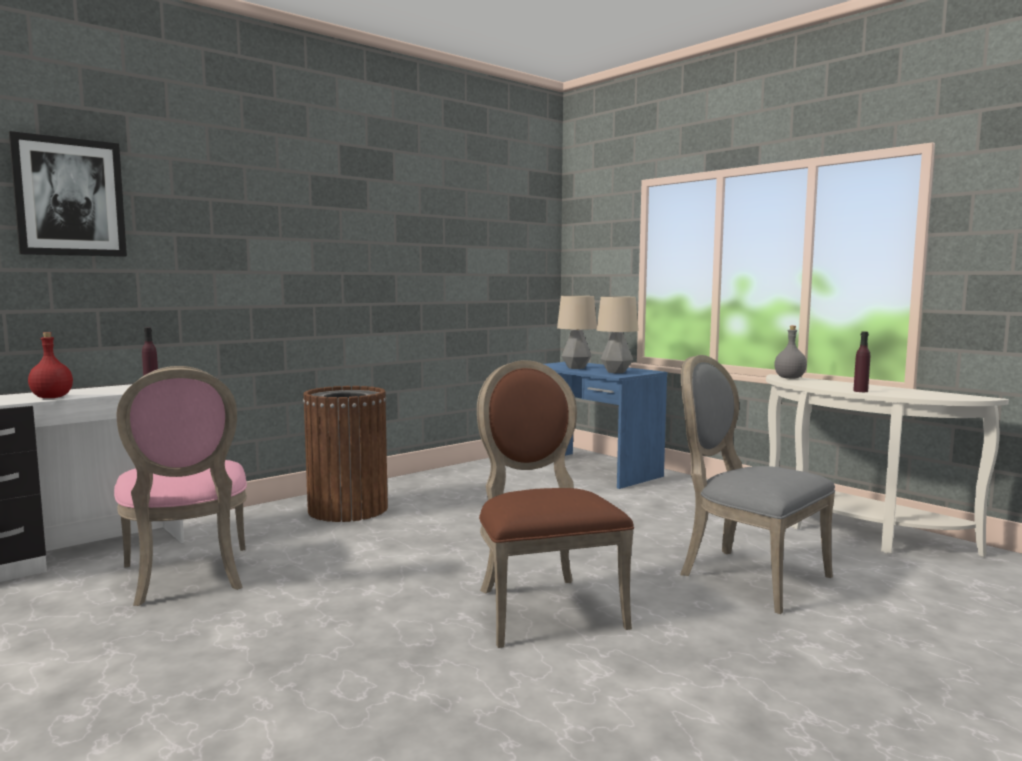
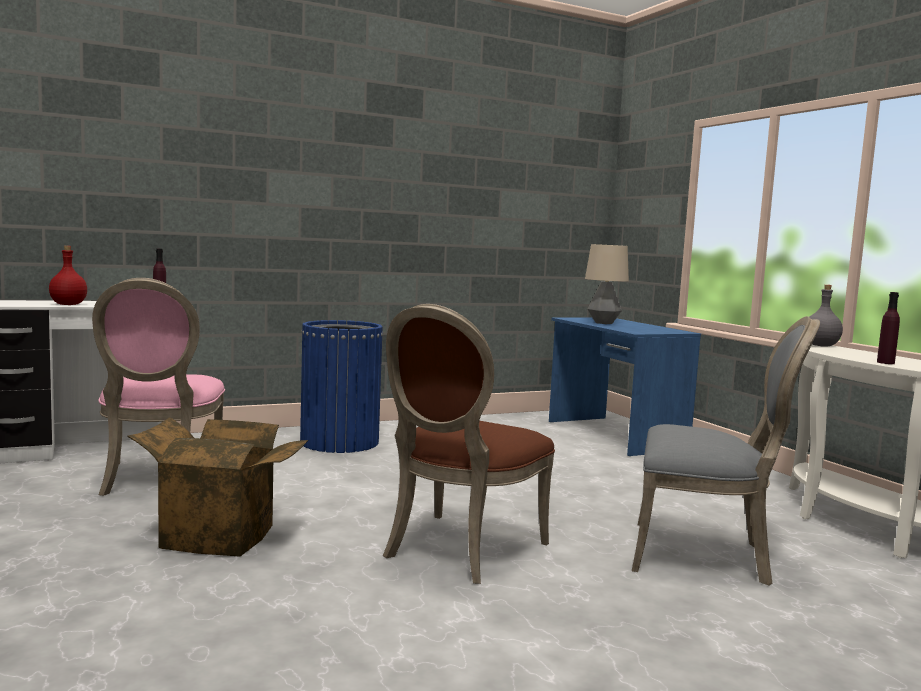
camera: 15 degrees right, 0 degrees up
picture [9,131,127,257] -> none
brown trash can [303,386,388,522] -> blue trash can [300,320,383,453]
brown chair [477,360,634,648] -> brown chair turned 150 degrees counterclockwise [383,304,555,584]
table lamp [597,296,639,373] -> none
grey chair [680,355,835,614] -> grey chair turned 135 degrees clockwise [632,316,820,586]
none -> cardboard box [127,417,308,557]

